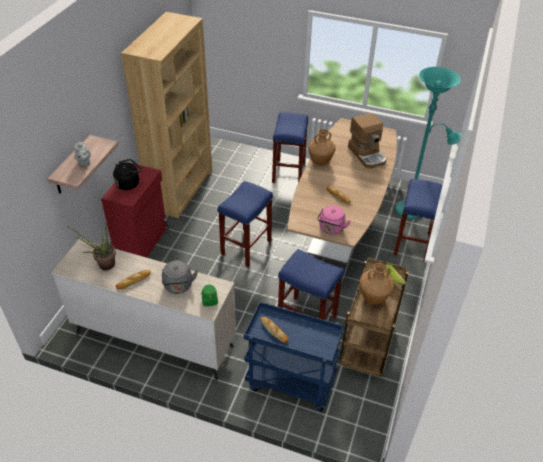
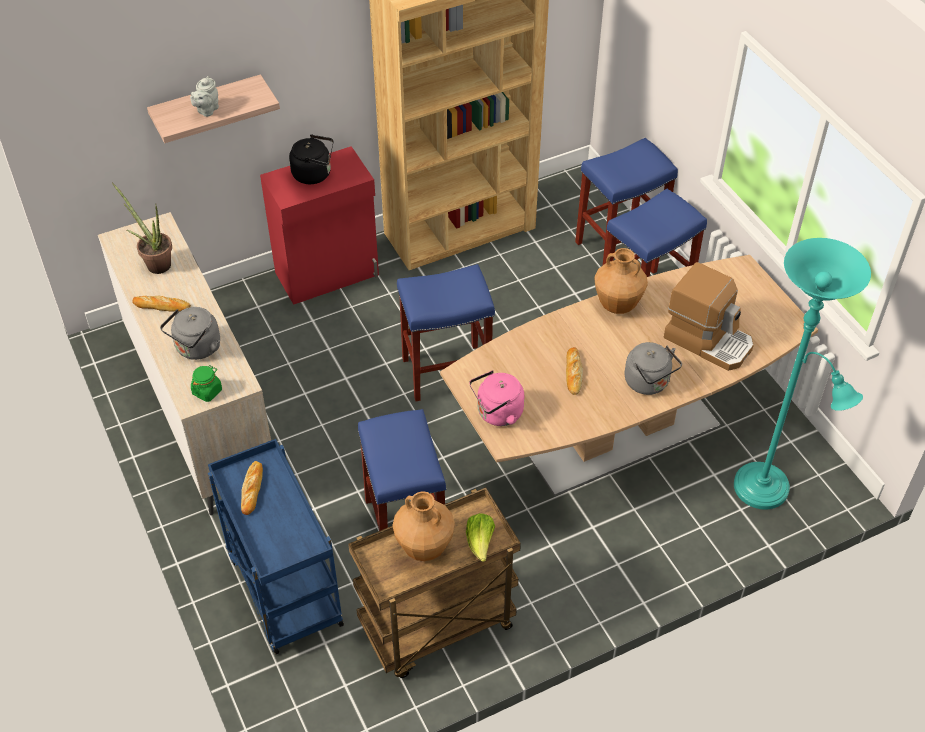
camera: 45 degrees right, 5 degrees up
coffee machine [348,113,387,169] -> coffee machine turned 75 degrees counterclockwise [664,262,754,371]
blue stool [394,179,442,262] -> blue stool moved to [575,138,678,265]
none -> grey kettle [625,342,682,395]

